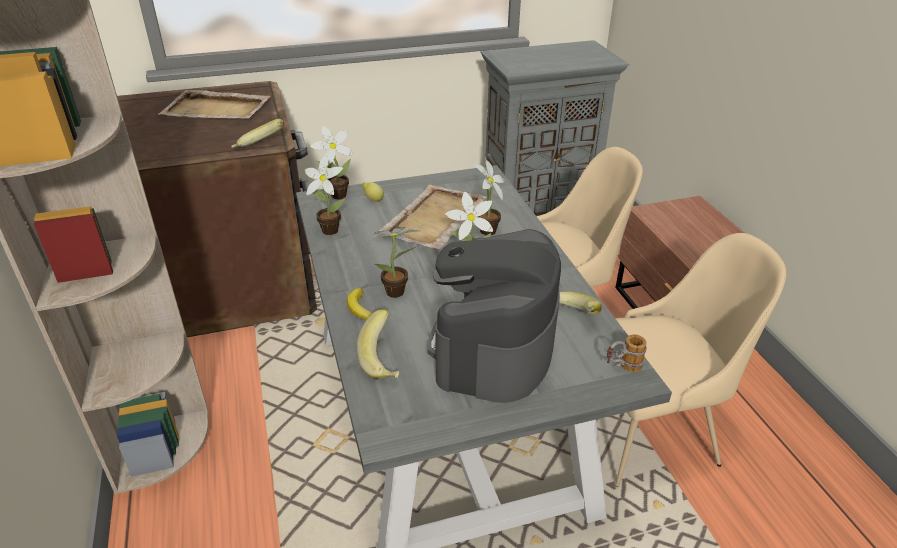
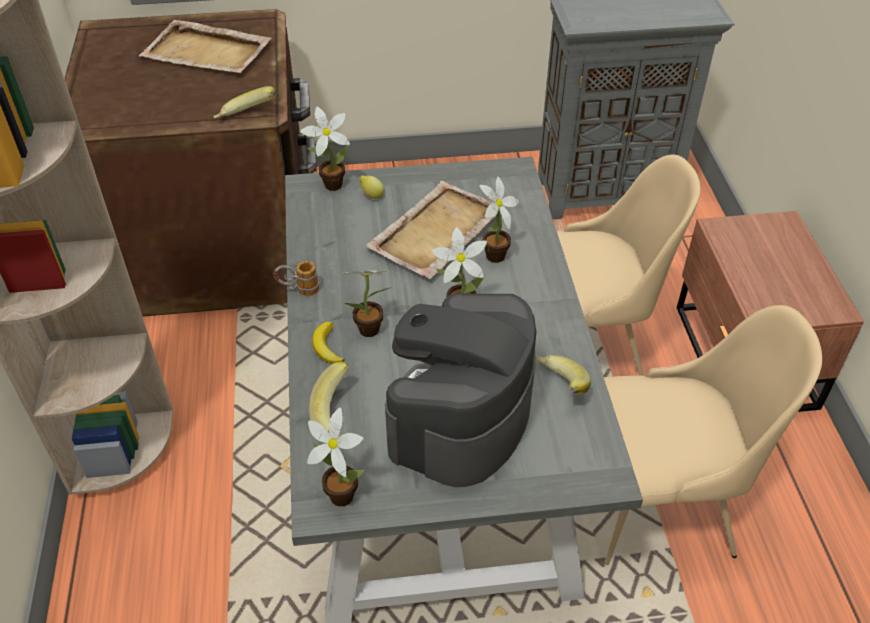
camera: 10 degrees right, 10 degrees up
potted plant [305,155,345,235] -> potted plant moved to [307,407,365,507]
mug [607,334,647,372] -> mug moved to [273,261,319,296]

